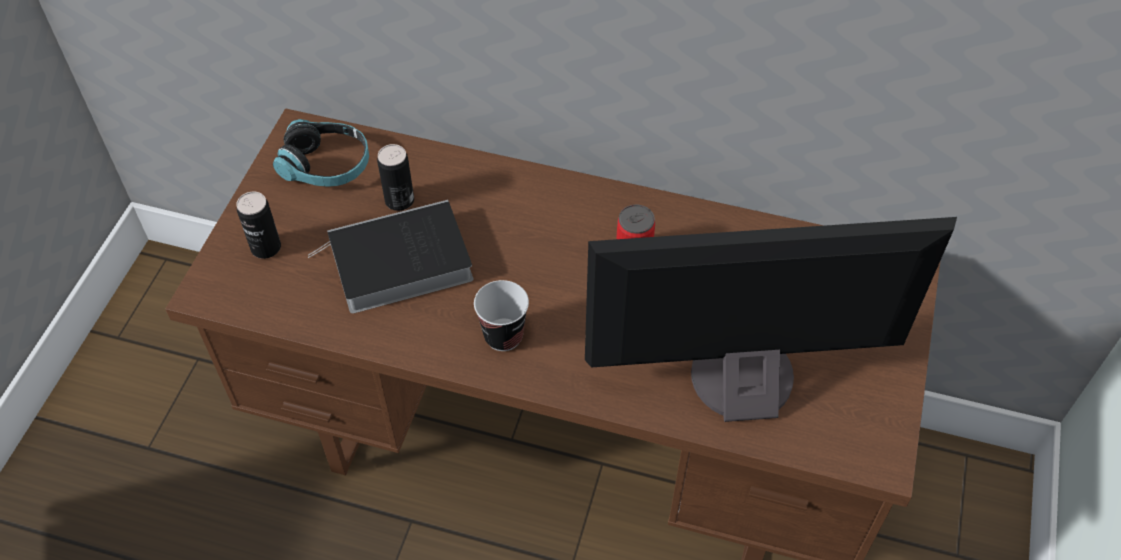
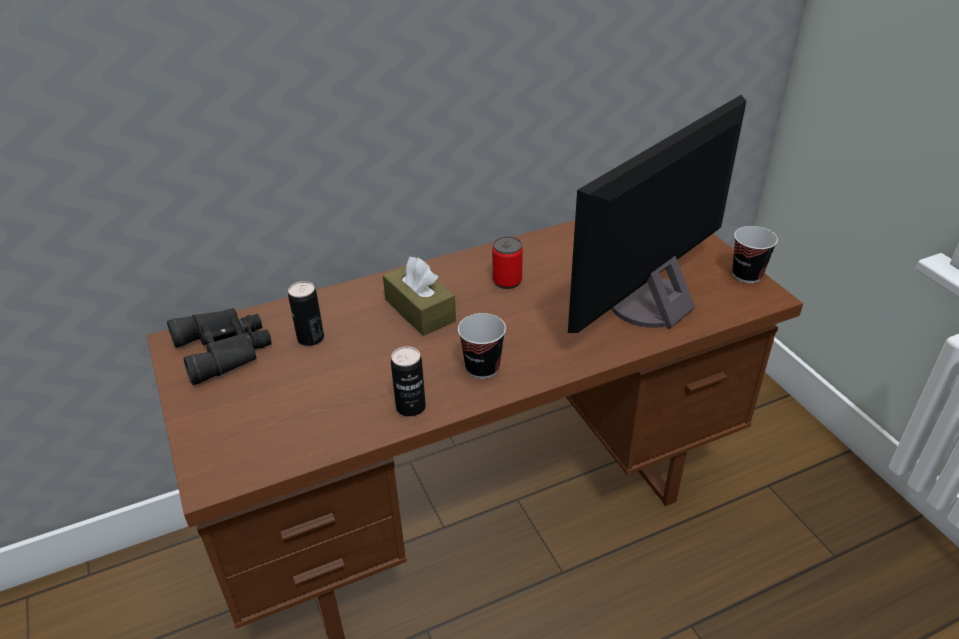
camera: 40 degrees left, 15 degrees down
can [236,192,281,259] -> can moved to [391,346,426,417]
headphones [273,119,369,187] -> black binoculars [167,308,272,385]
book [308,200,473,313] -> none
none -> brown tissue box [383,257,456,336]
none -> cup [732,226,778,283]

